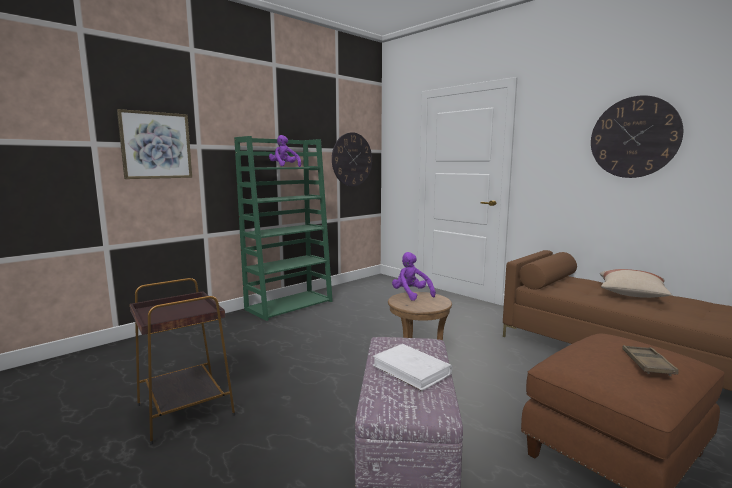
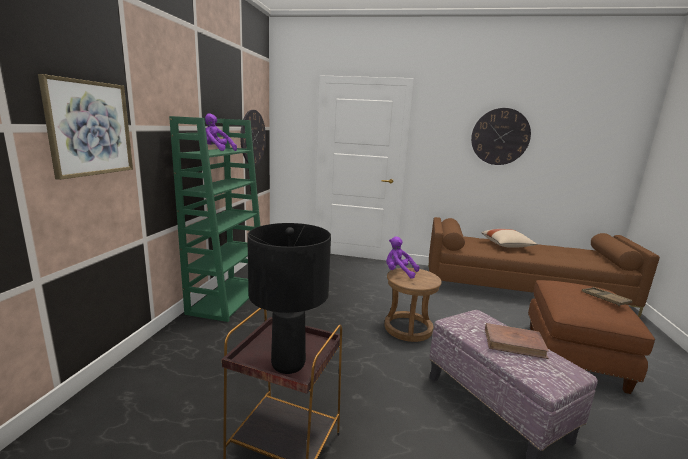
camera: 35 degrees left, 5 degrees up
white book [372,344,452,391] -> brown book [485,323,549,359]
none -> black table lamp [247,223,331,374]

